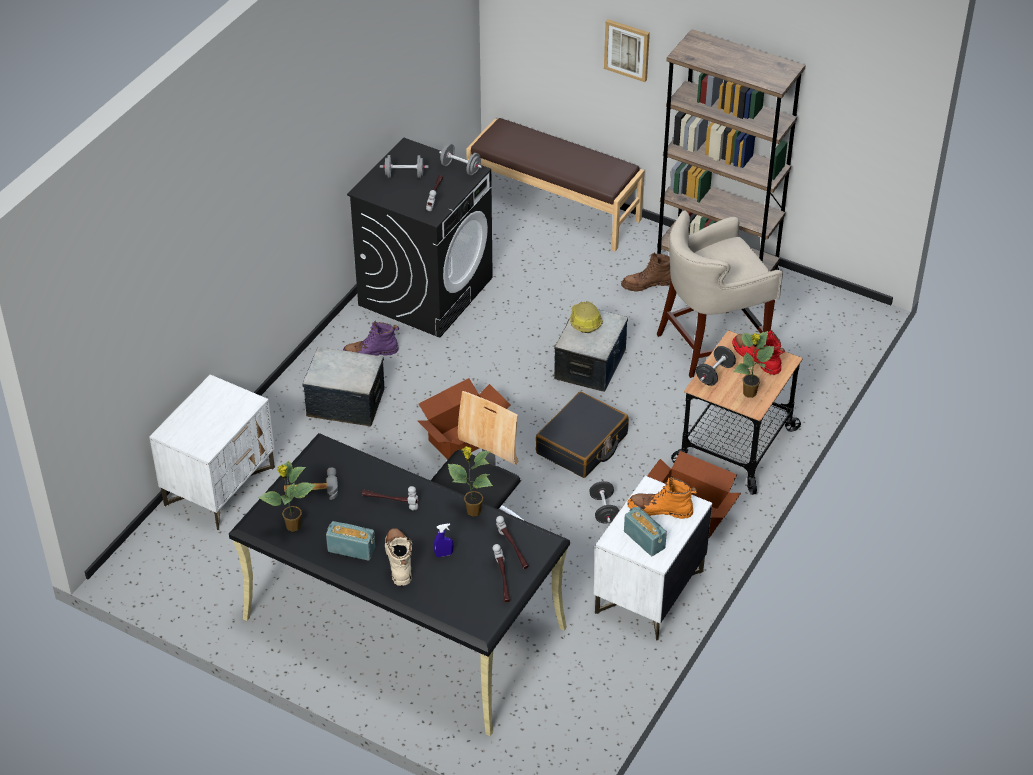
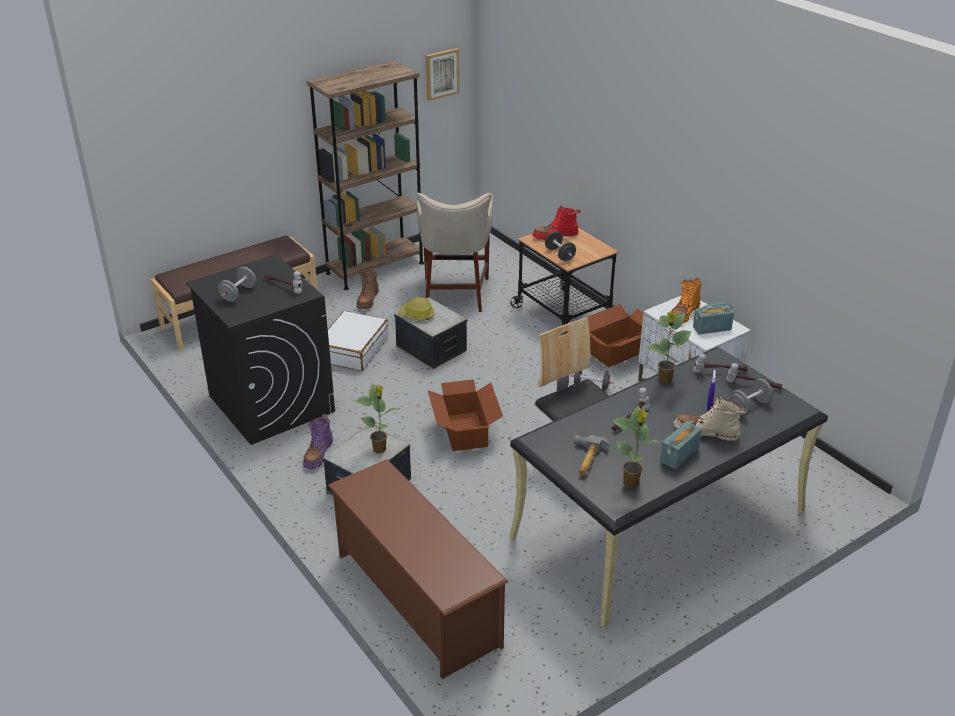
camera: 65 degrees left, 10 degrees down
white nightstand [149,374,275,531] -> brown shoe rack [328,459,508,679]
grey dumbbell [439,144,482,175] -> grey dumbbell moved to [729,379,773,415]
black suitcase [536,391,629,478] -> none
picture [604,19,650,82] -> picture moved to [426,48,460,101]
potted plant [733,331,774,398] -> potted plant moved to [355,383,399,454]
none -> white suitcase [328,311,388,371]

